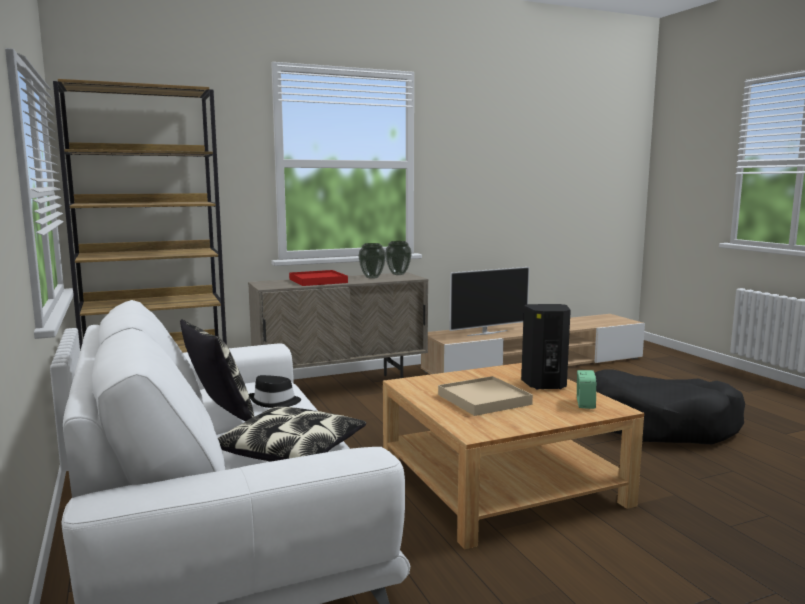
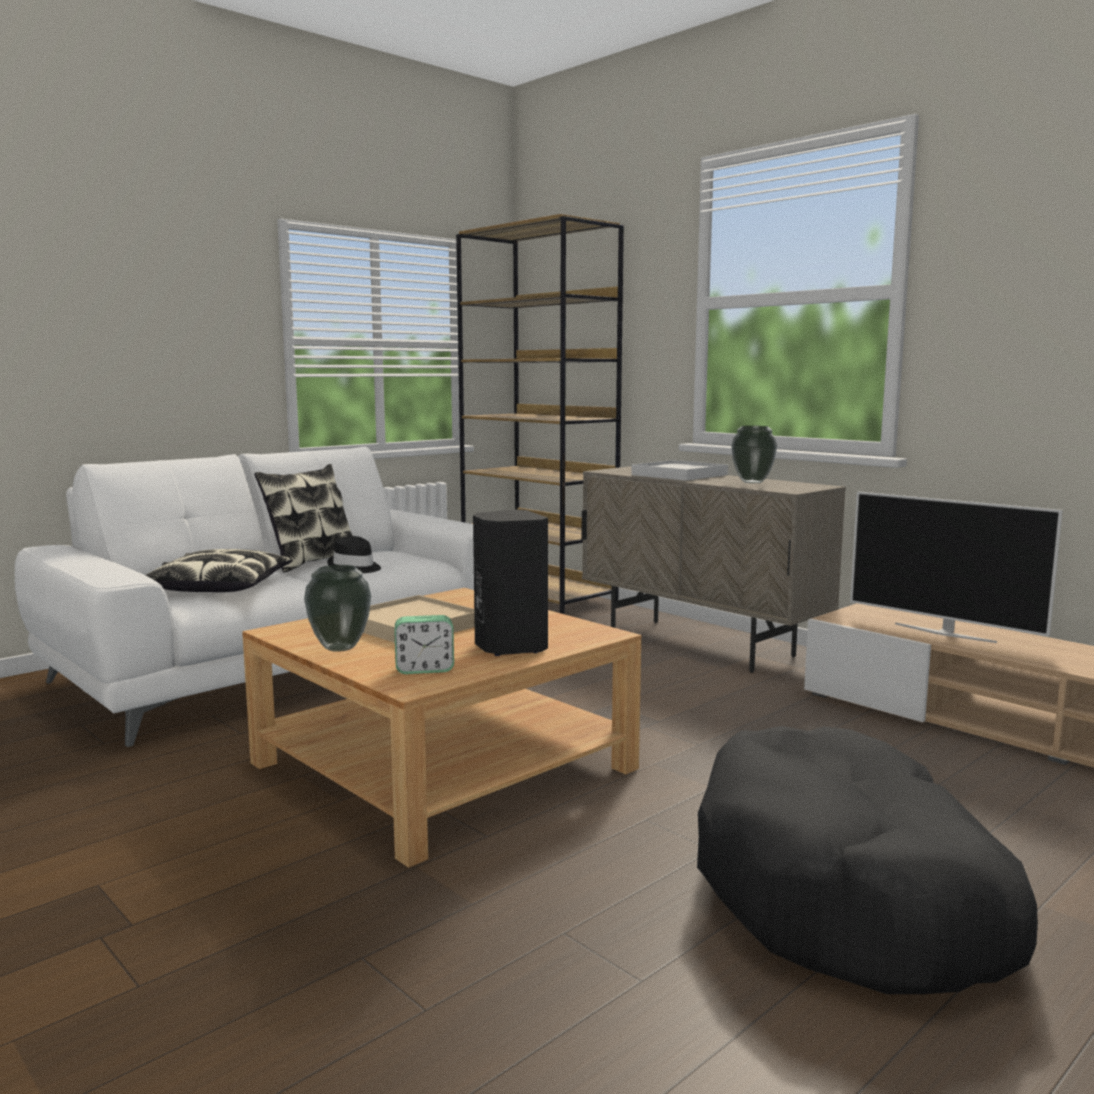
camera: 70 degrees right, 0 degrees up
red tray [289,270,348,286] -> white tray [631,460,728,481]
vase [385,241,412,275] -> vase moved to [304,565,371,652]

